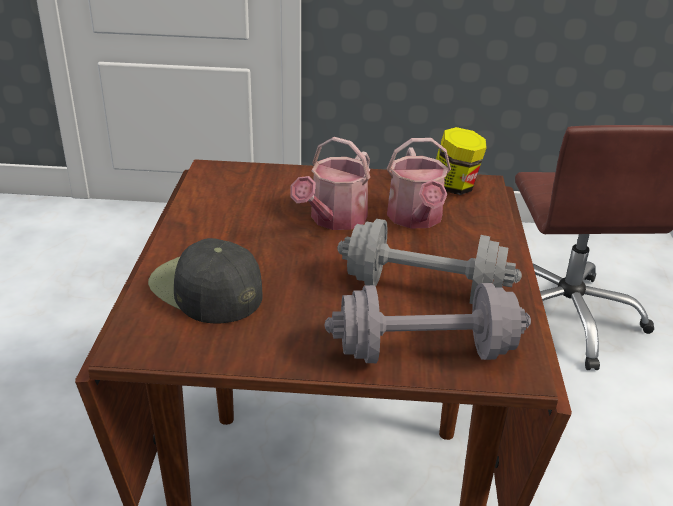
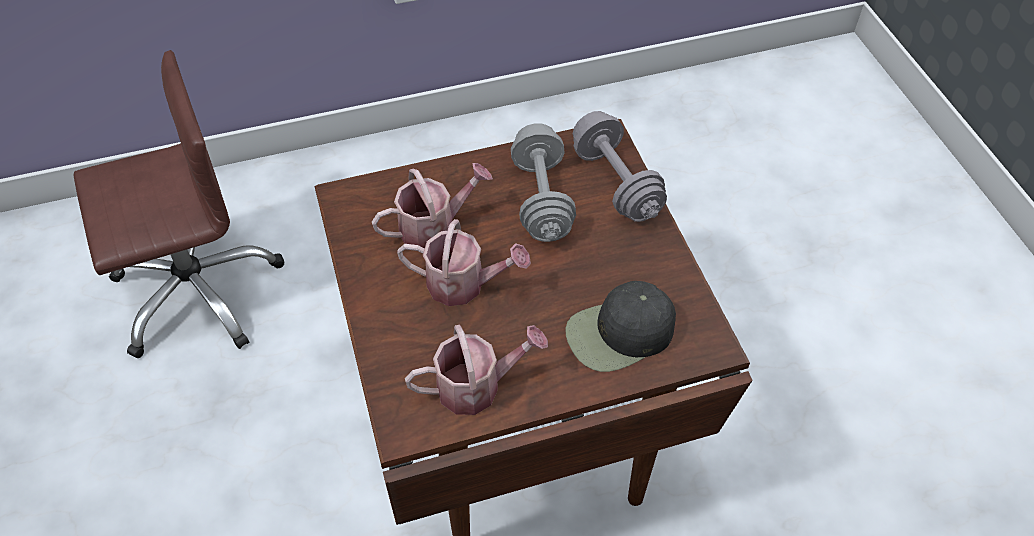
camera: 110 degrees left, 20 degrees up
black cap [148,238,263,324] -> black cap turned 45 degrees clockwise [566,281,676,372]
jar [436,127,487,195] -> none
none -> watering can [405,325,548,415]

